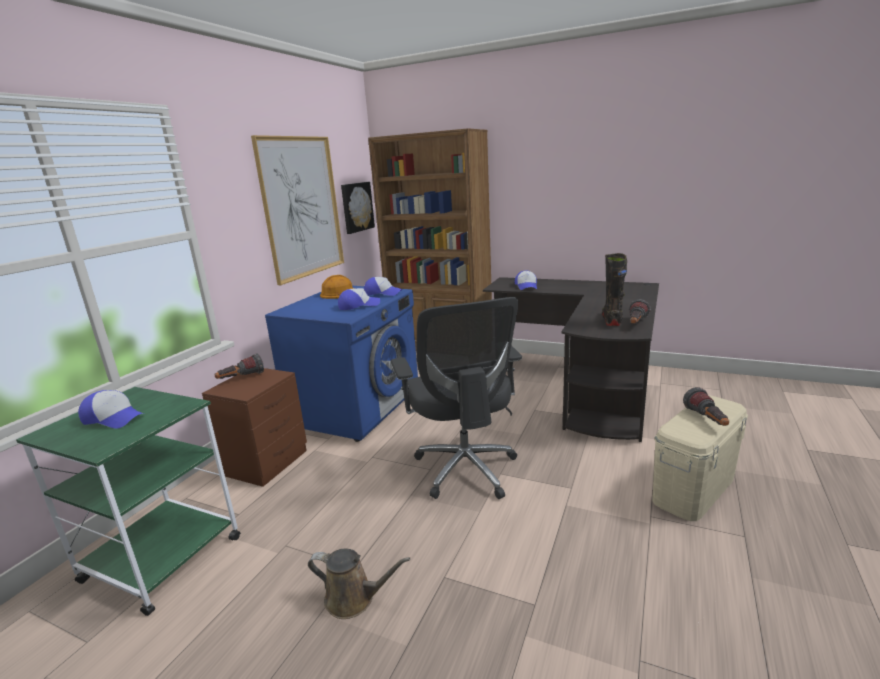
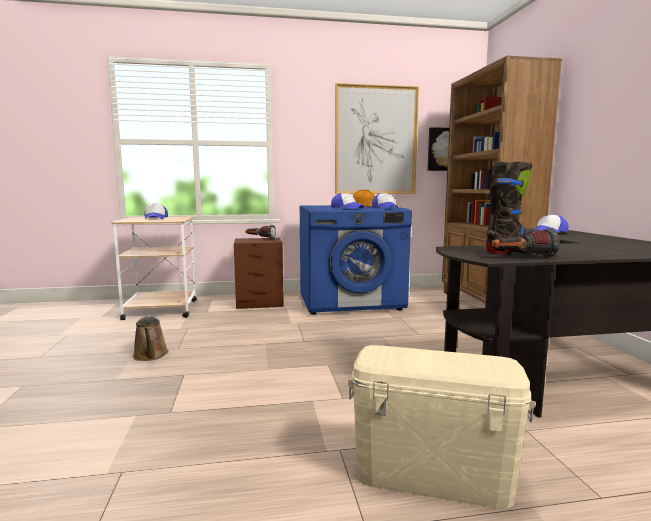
camera: 55 degrees right, 10 degrees down
green cart [16,387,241,616] -> beige cart [111,217,197,320]
office chair [391,297,522,499] -> none
flashlight [683,387,729,426] -> none

